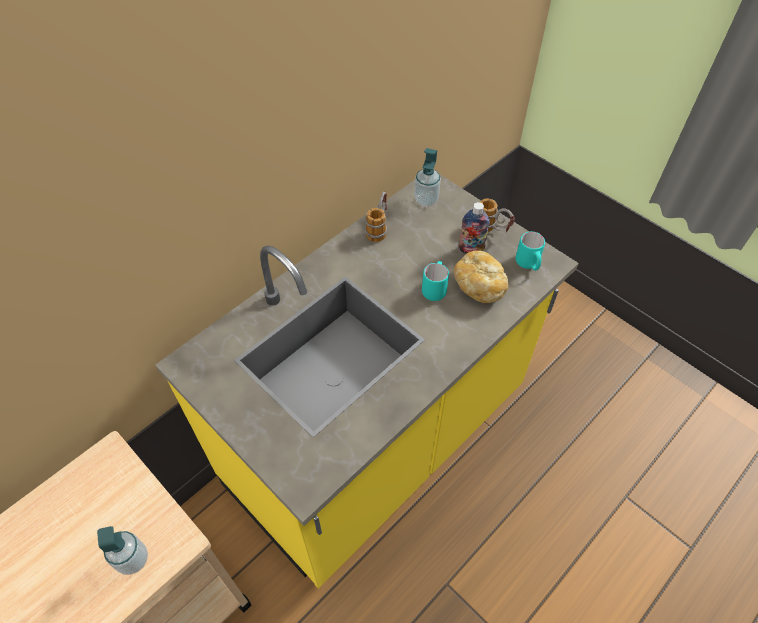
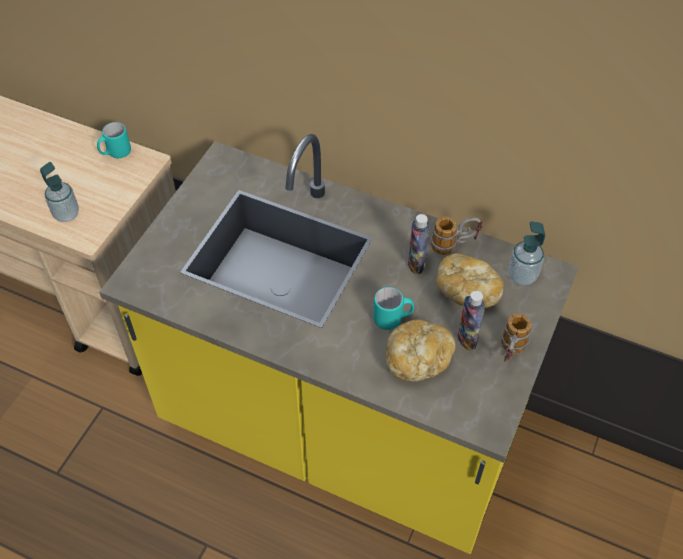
camera: 70 degrees right, 0 degrees up
turquoise mug [516,232,545,271] -> turquoise mug moved to [97,122,131,158]
none -> bottle [408,214,430,274]
none -> bread [437,253,504,309]

